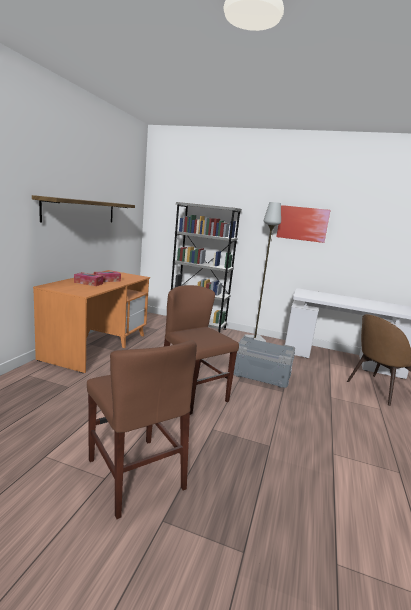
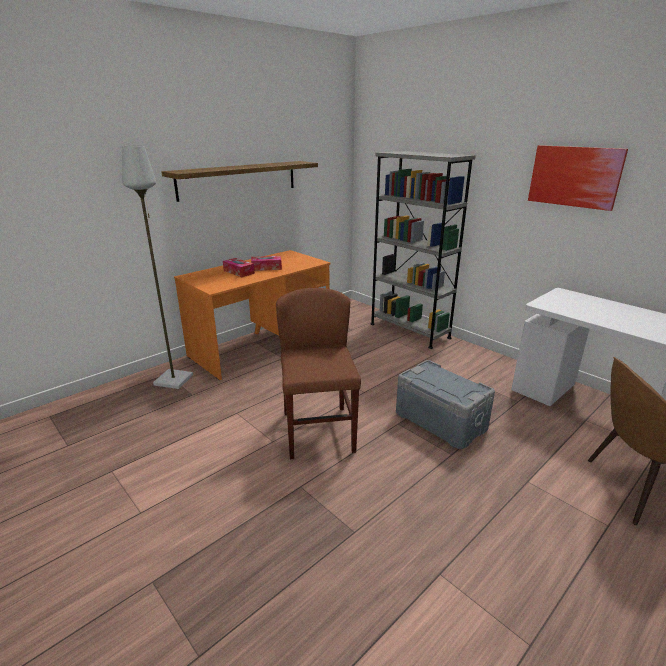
camera: 30 degrees right, 10 degrees up
brown chair [87,340,197,519] -> none
grey floor lamp [244,202,281,342] -> grey floor lamp moved to [122,145,193,389]

